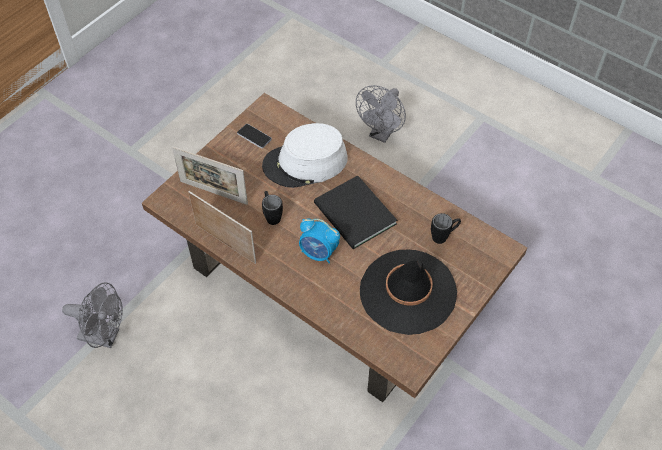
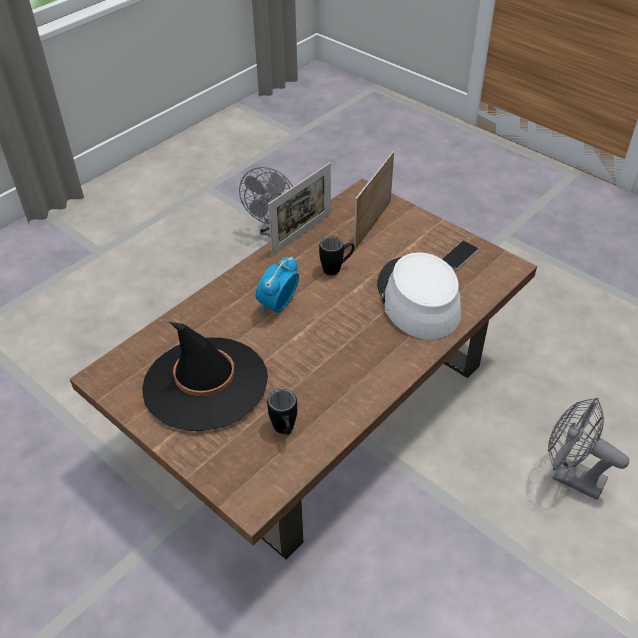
camera: 95 degrees right, 10 degrees down
black book [314,175,397,249] -> none

